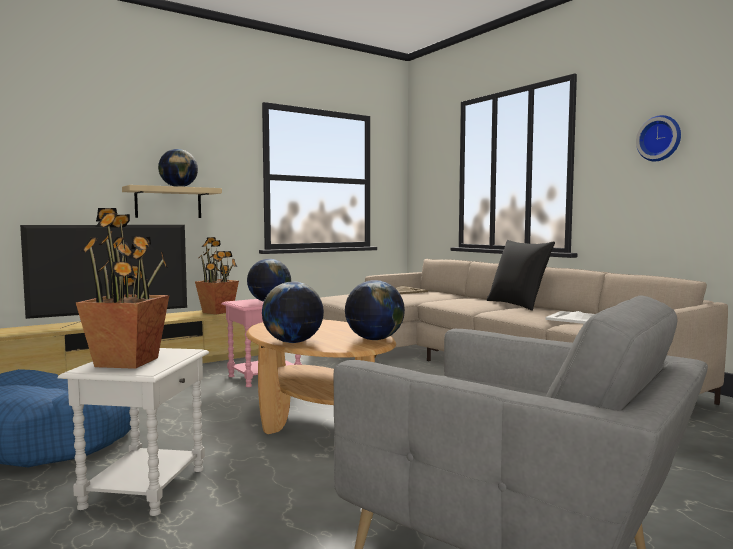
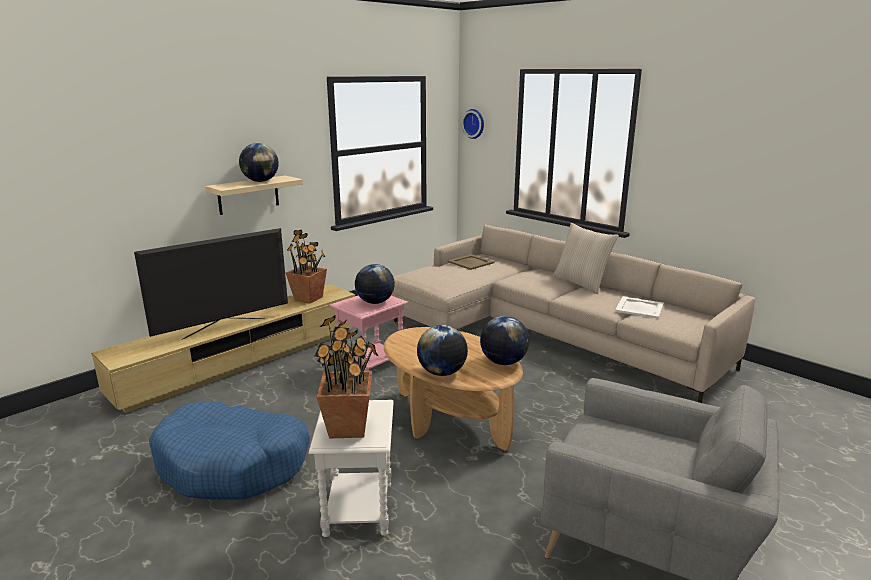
camera: 10 degrees left, 15 degrees up
black pillow [487,240,555,311] -> beige pillow [552,223,619,294]
wall clock [636,115,681,161] -> wall clock moved to [462,109,484,139]

